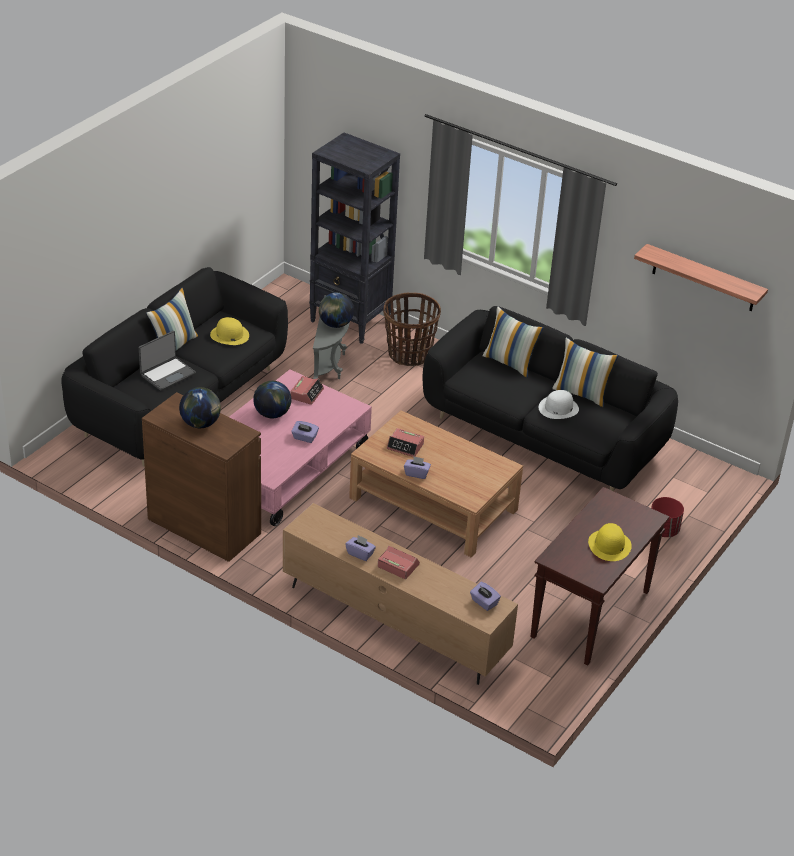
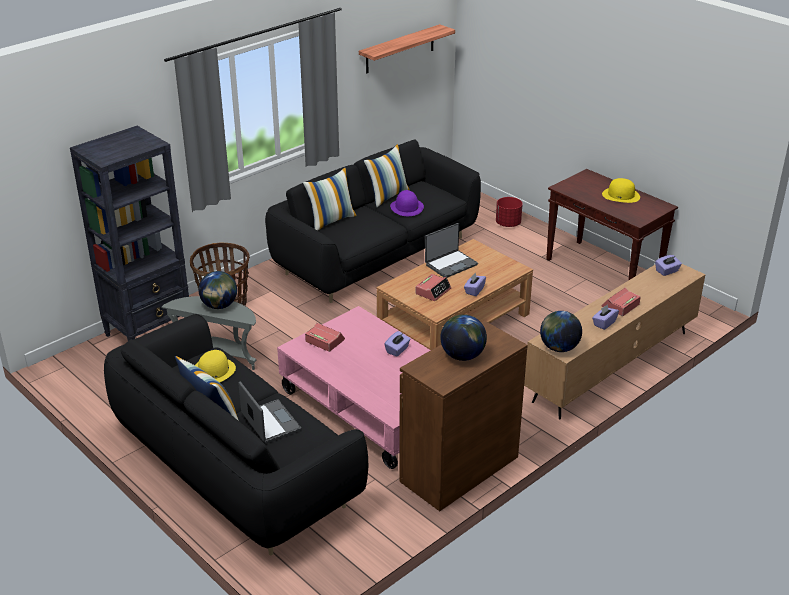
camera: 75 degrees left, 5 degrees down
globe [253,381,291,418] -> globe moved to [540,311,582,352]
white hat [538,390,579,419] -> purple hat [390,190,424,216]
none -> laptop [425,223,478,278]

